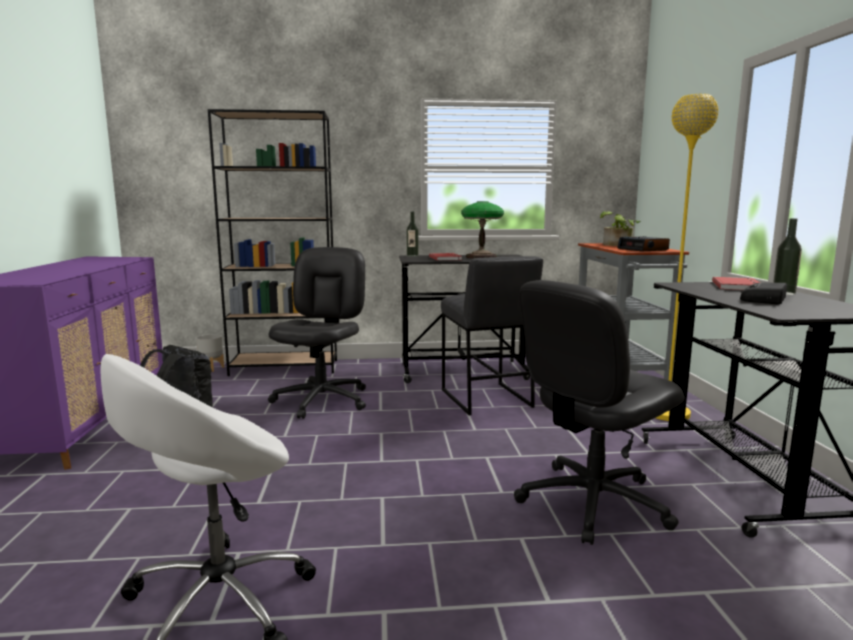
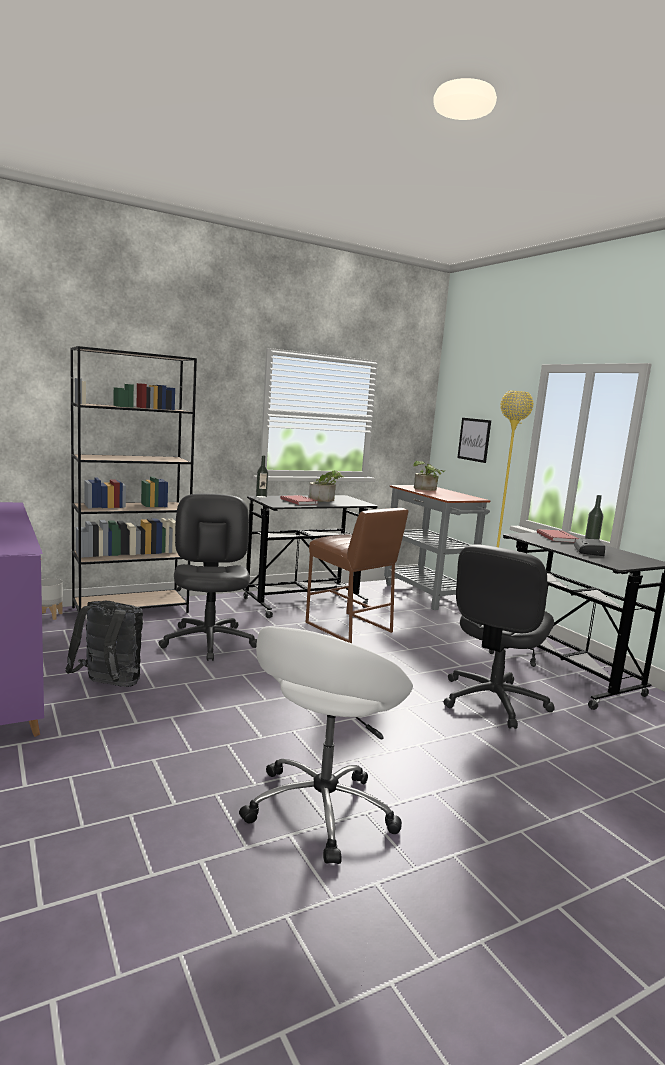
camera: 25 degrees left, 0 degrees up
grey stool [441,256,543,415] -> brown stool [305,508,408,643]
table lamp [461,201,504,259] -> potted plant [309,470,344,502]
alarm clock [617,236,670,251] -> none
none -> picture [457,418,491,463]

